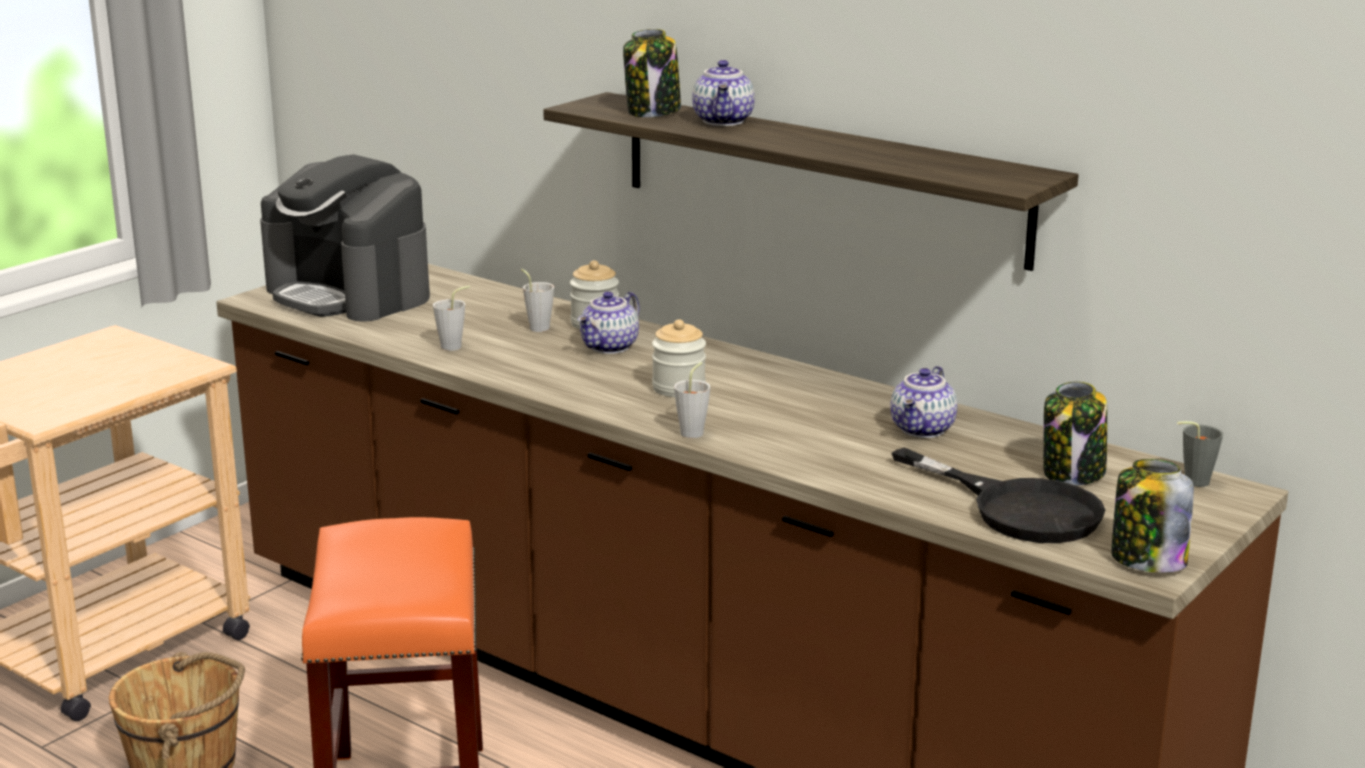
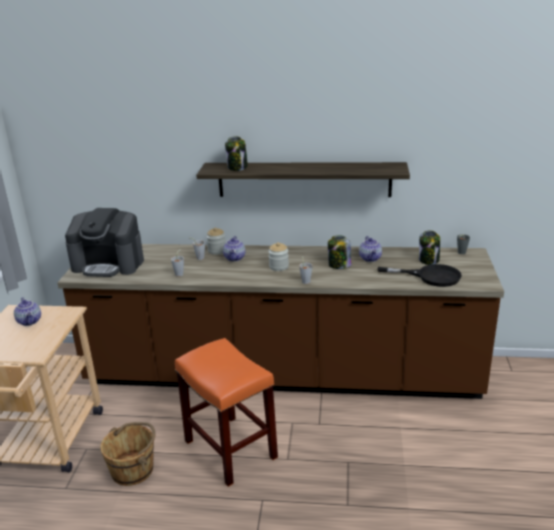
camera: 30 degrees left, 5 degrees up
teapot [692,60,755,126] -> teapot moved to [14,297,41,326]
jar [1111,459,1194,573] -> jar moved to [328,235,352,269]

